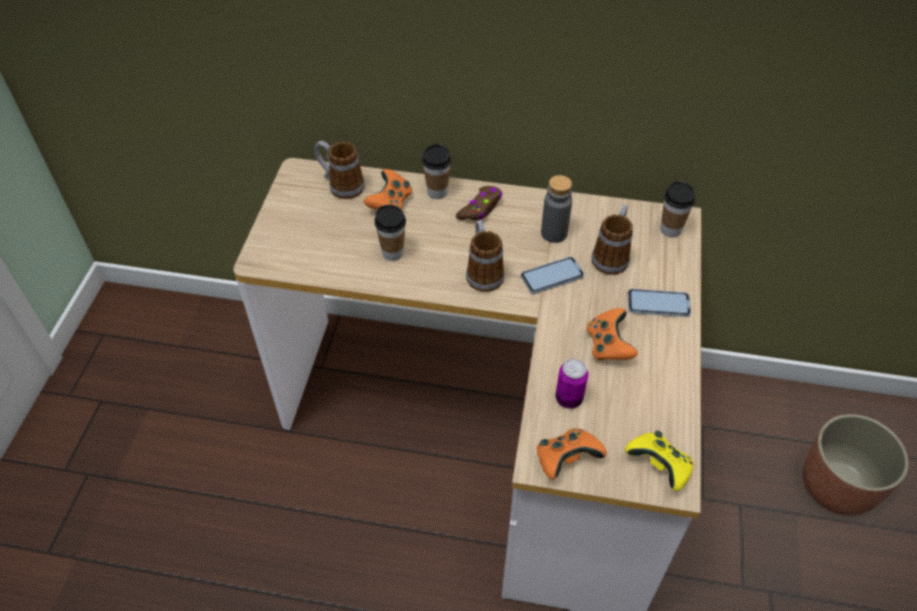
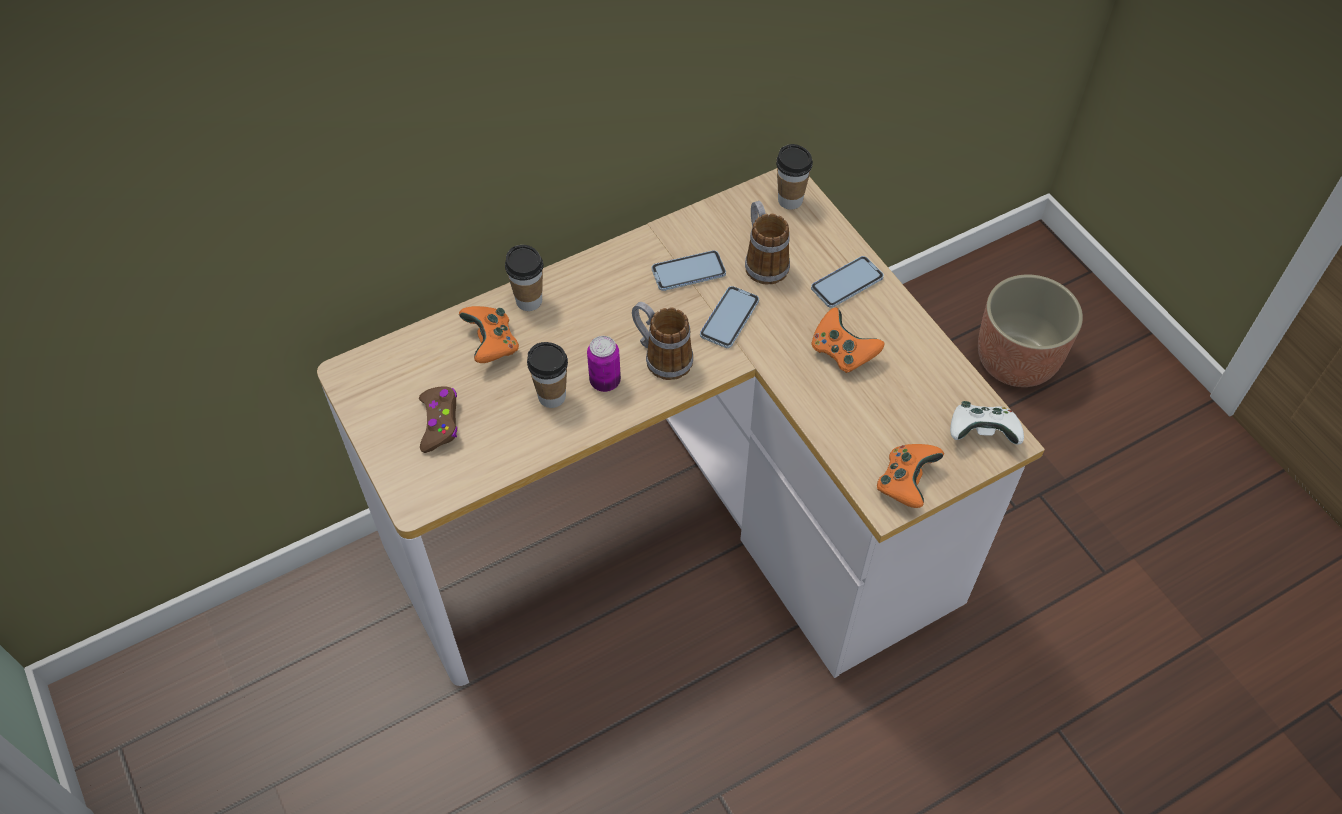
camera: 40 degrees left, 5 degrees up
mug [314,141,365,199] -> none
brown game controller [456,186,502,220] -> brown game controller moved to [419,386,457,453]
grey bottle [541,175,572,243] -> phone [652,250,726,291]
can [555,359,588,409] -> can moved to [587,336,621,392]
yellow game controller [625,430,694,491] -> white game controller [950,401,1024,445]

